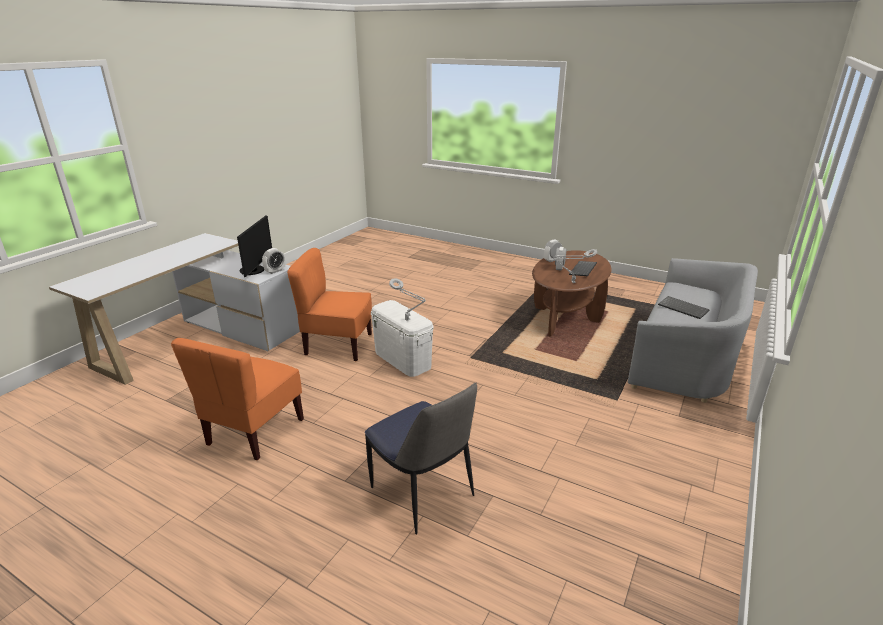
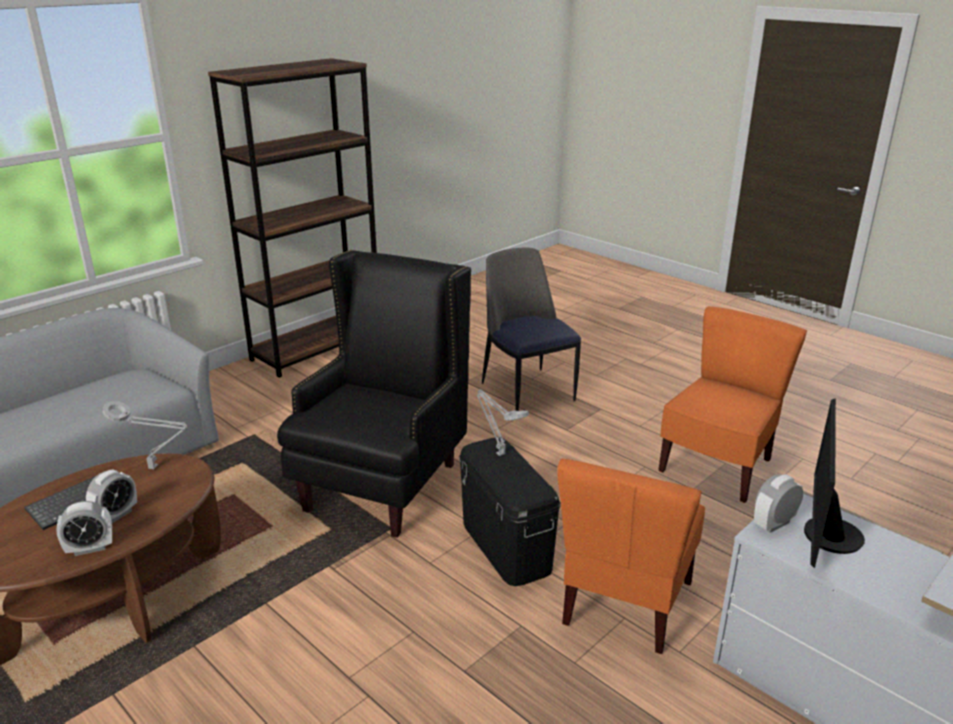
camera: 165 degrees left, 0 degrees up
orange chair [287,248,372,361] -> orange chair turned 90 degrees clockwise [557,459,705,654]
white storage box [371,300,434,377] -> black storage box [459,437,561,586]
keyboard [658,296,710,319] -> none
none -> brown bookcase [208,58,377,378]
none -> black armchair [277,250,471,538]

